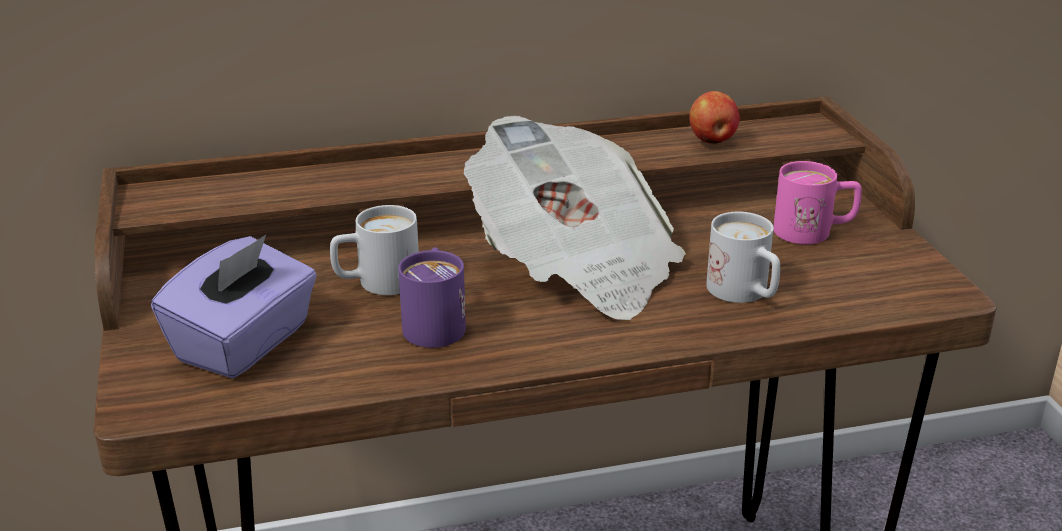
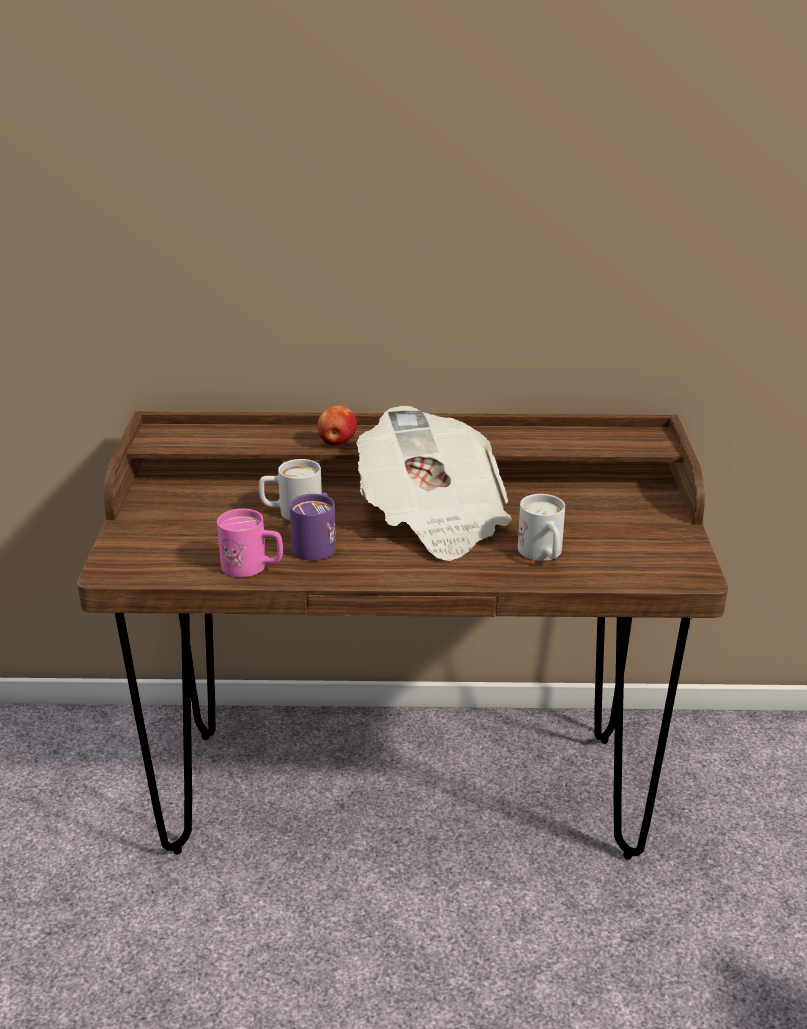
camera: 15 degrees right, 0 degrees up
purple tissue box [151,235,317,379] -> none
apple [689,91,740,144] -> apple moved to [318,405,357,445]
pink mug [774,161,862,244] -> pink mug moved to [217,509,283,577]

